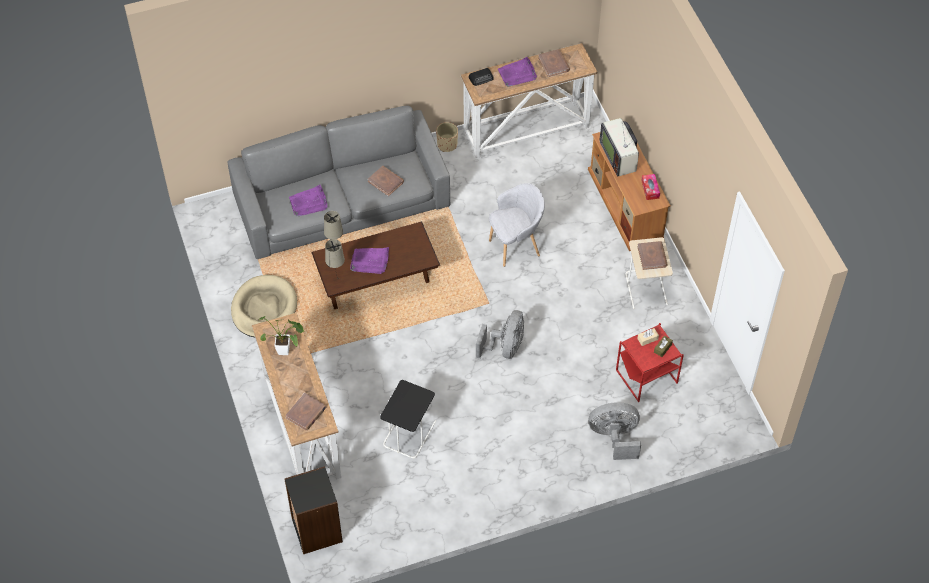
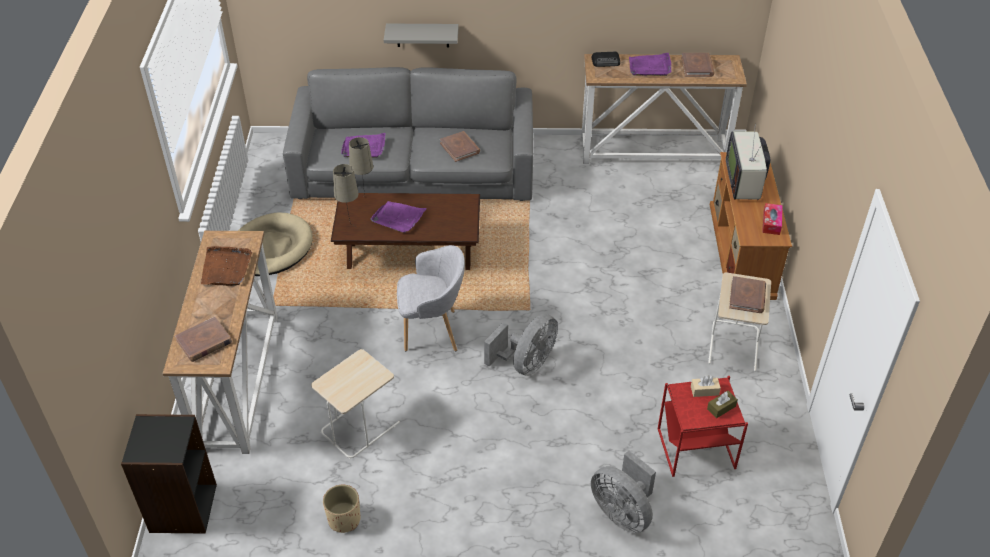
camera: 20 degrees right, 10 degrees down
potted plant [258,316,304,355] -> brown tray [201,246,252,286]
black side table [380,380,436,459] -> beige side table [311,349,400,459]
beige planter [436,122,458,152] -> beige planter moved to [323,485,360,533]
grey armchair [489,183,545,267] -> grey armchair moved to [397,245,465,351]
grey fan [589,402,641,460] -> grey fan turned 150 degrees counterclockwise [591,451,656,533]
none -> grey shelf [384,24,459,47]

